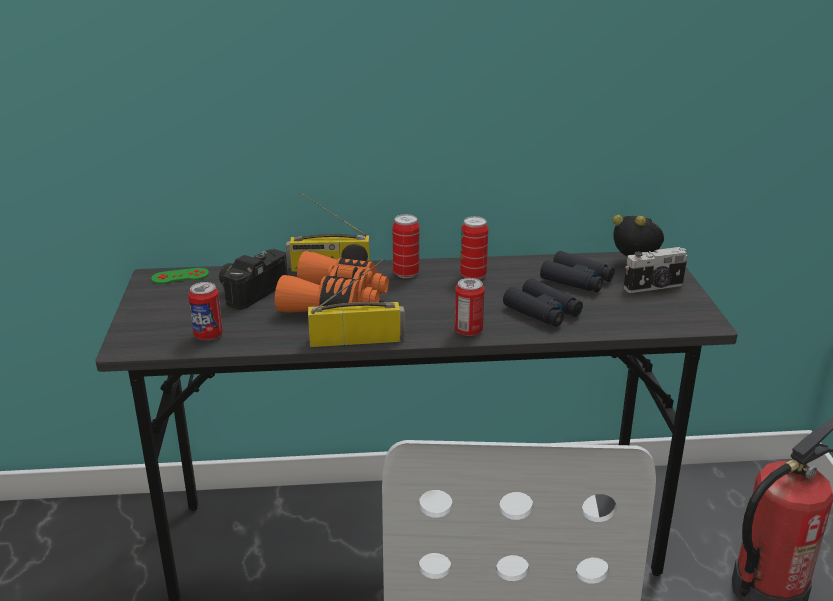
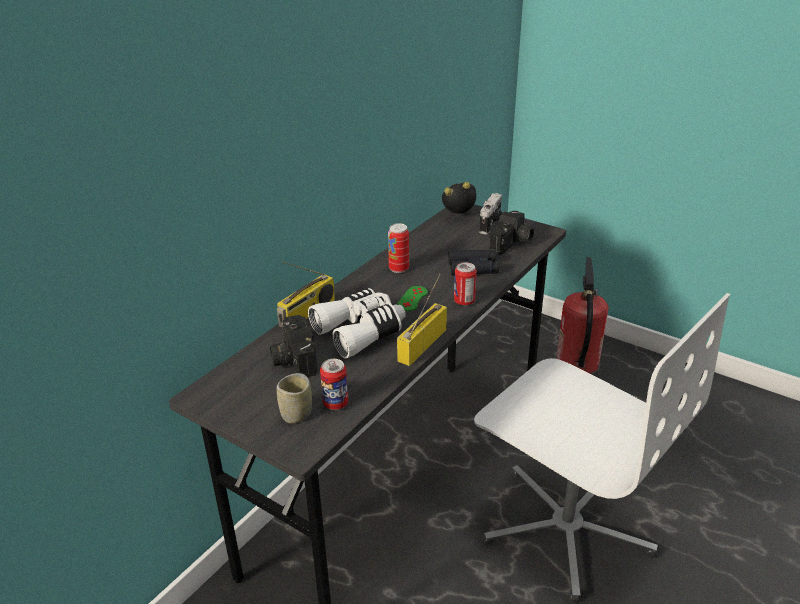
camera: 50 degrees left, 5 degrees up
green game controller [151,268,209,284] -> green game controller moved to [397,286,428,311]
orange binoculars [275,251,389,313] -> white binoculars [308,288,406,359]
can [393,214,419,278] -> none
black binoculars [540,251,615,292] -> none
none -> cup [277,373,312,423]
none -> camera [489,211,534,255]

